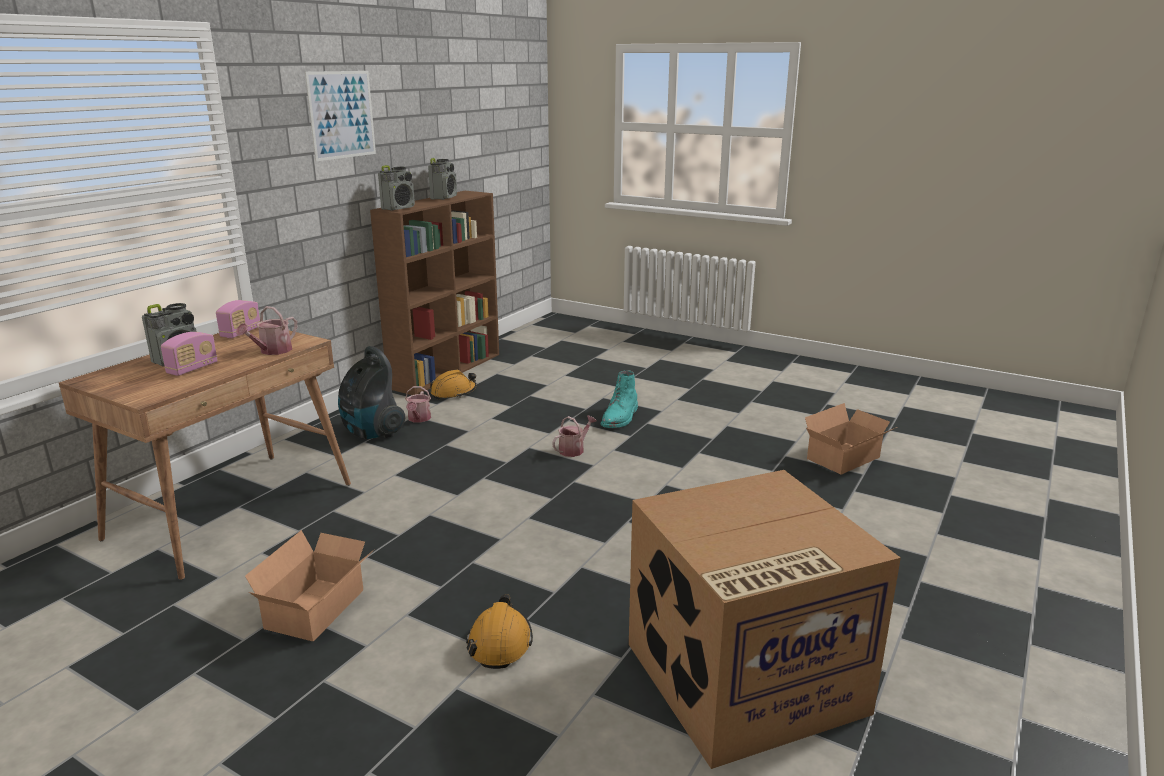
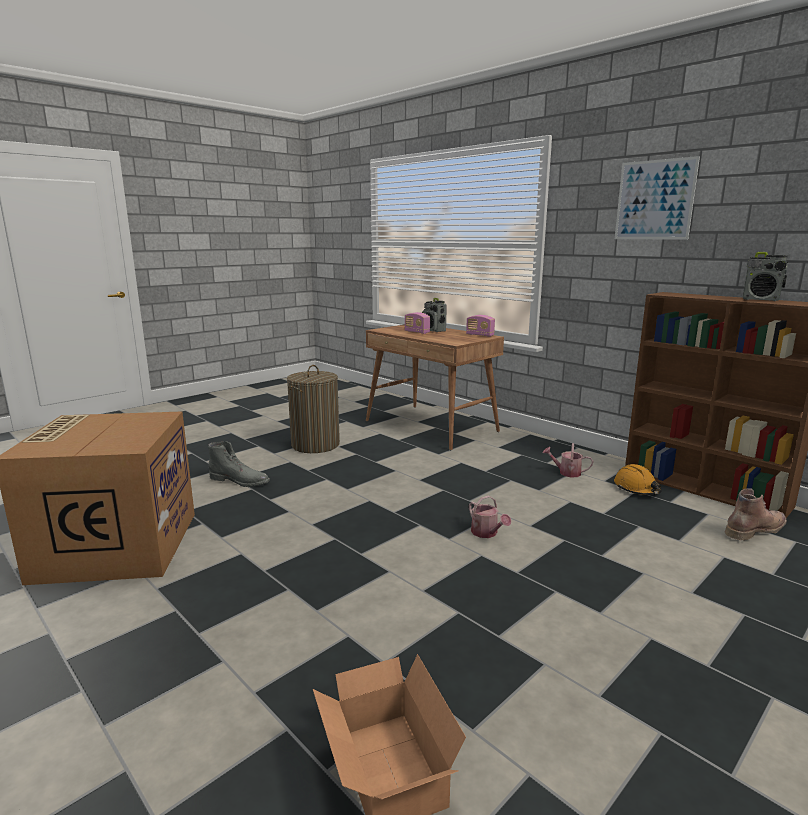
camera: 105 degrees right, 5 degrees down
watering can [236,306,298,355] -> none
cardboard box [245,530,375,641] -> laundry basket [287,365,340,453]
vacuum cleaner [338,346,405,439] -> none
radio [378,165,415,211] -> none
orange hard hat [466,594,533,669] -> grey boot [208,441,270,487]
turquoise boot [601,370,638,428] -> none
none -> brown boot [725,488,787,540]

